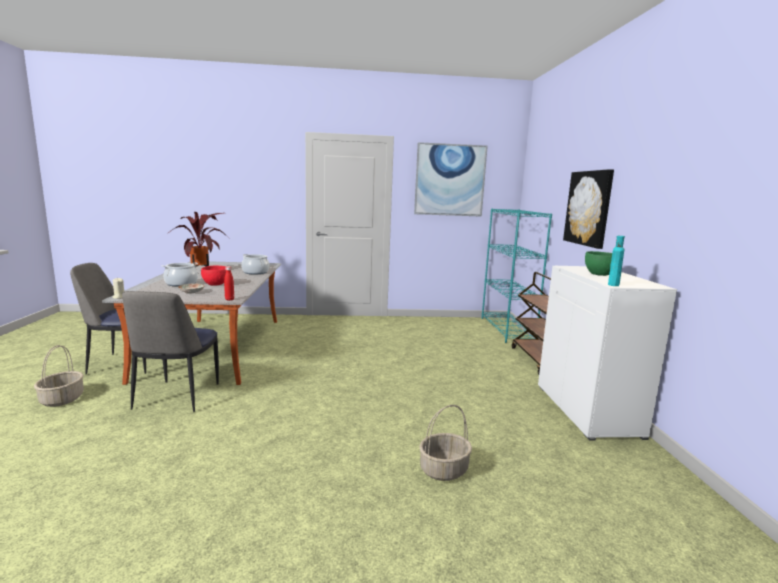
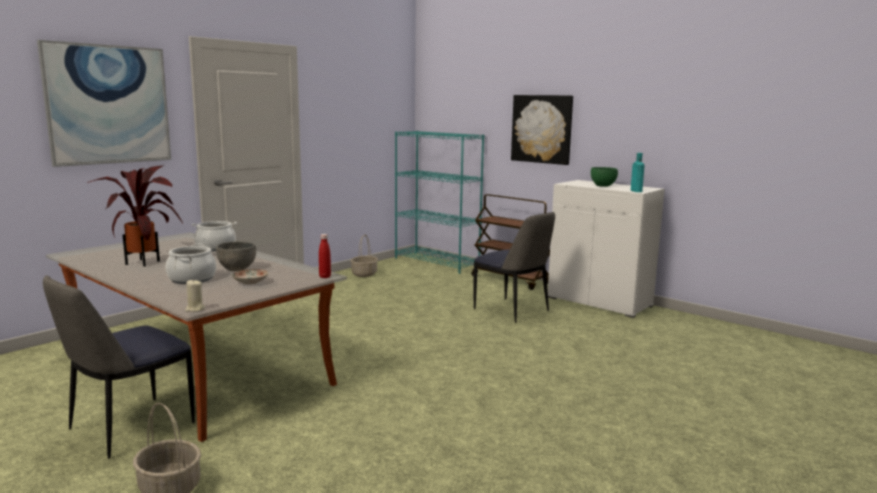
camera: 45 degrees left, 0 degrees up
chair [122,291,219,412] -> chair moved to [473,212,555,323]
red bowl [201,265,226,286] -> grey bowl [216,241,256,271]
picture [414,142,488,217] -> picture moved to [37,40,171,167]
basket [419,405,472,481] -> basket moved to [350,234,378,277]

